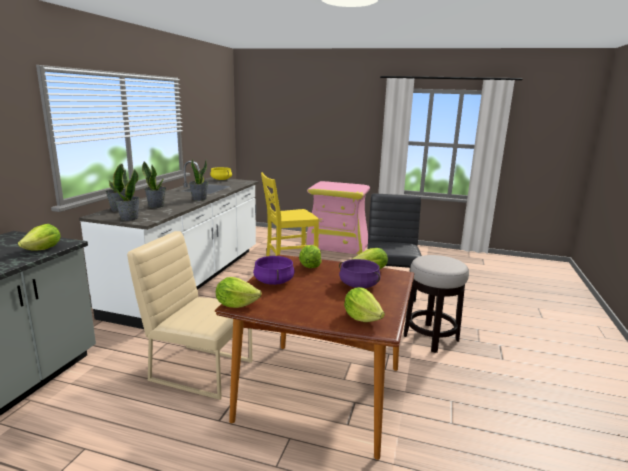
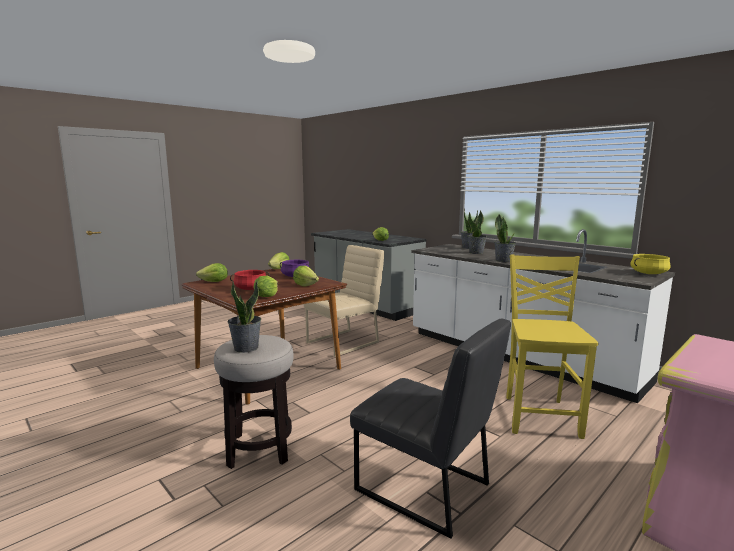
camera: 120 degrees right, 5 degrees down
potted plant [115,169,140,221] -> potted plant moved to [227,281,261,353]
purple cooking pot [339,259,381,288] -> red cooking pot [230,270,270,290]

